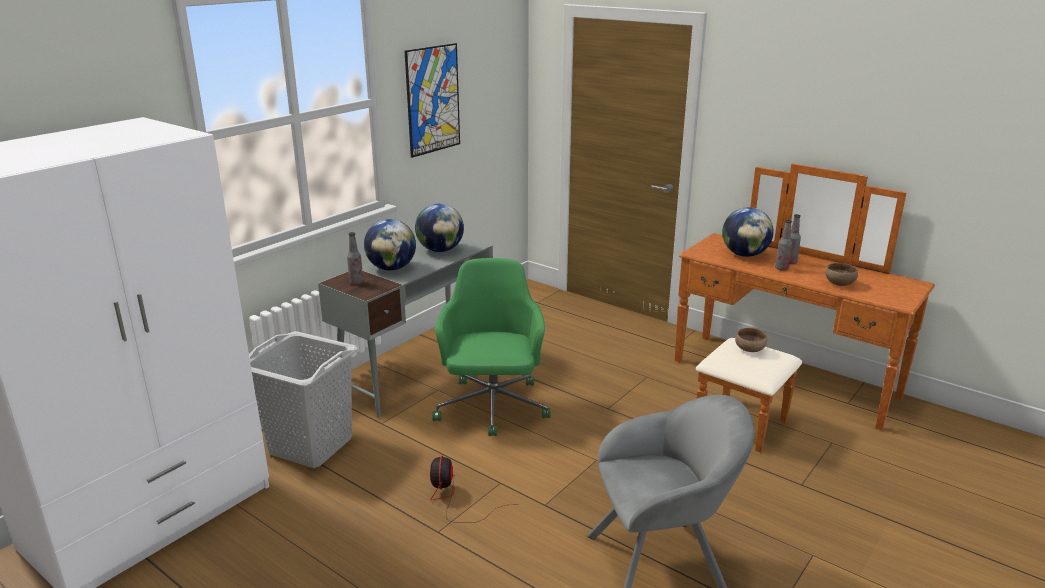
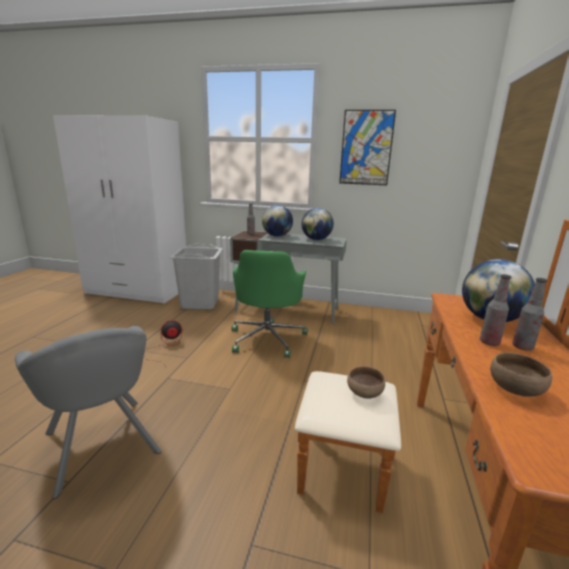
camera: 65 degrees right, 5 degrees down
green office chair [432,258,550,436] -> green office chair turned 120 degrees clockwise [231,250,308,358]

